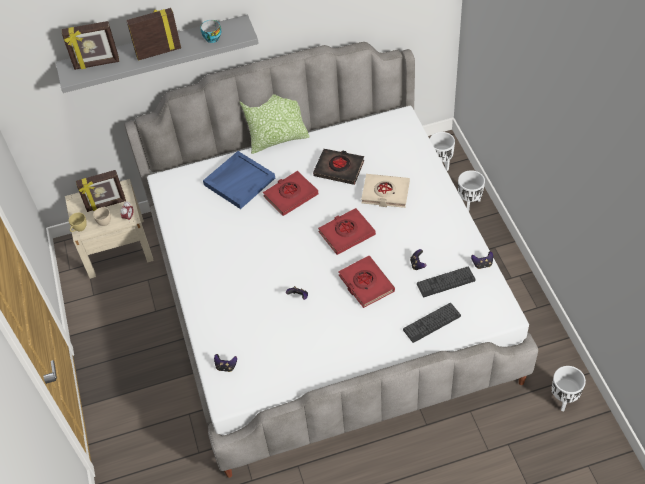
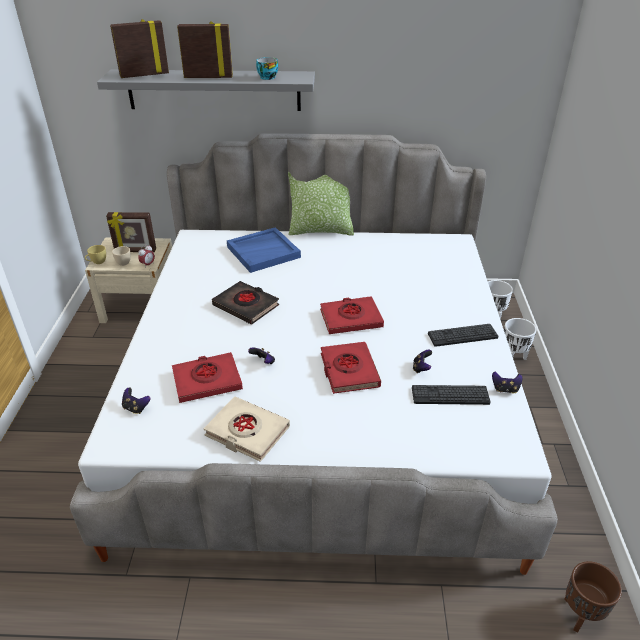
camera: 15 degrees right, 15 degrees down
picture frame [62,21,119,70] -> picture frame turned 150 degrees clockwise [110,19,169,78]
red book [263,171,318,216] -> red book moved to [172,352,243,403]
black book [313,149,364,185] -> black book moved to [212,281,279,325]
beige book [361,174,410,208] -> beige book moved to [203,396,290,462]
keyboard [403,303,461,343] -> keyboard moved to [428,324,498,347]
white planter [551,366,586,411] -> brown planter [565,561,622,632]

